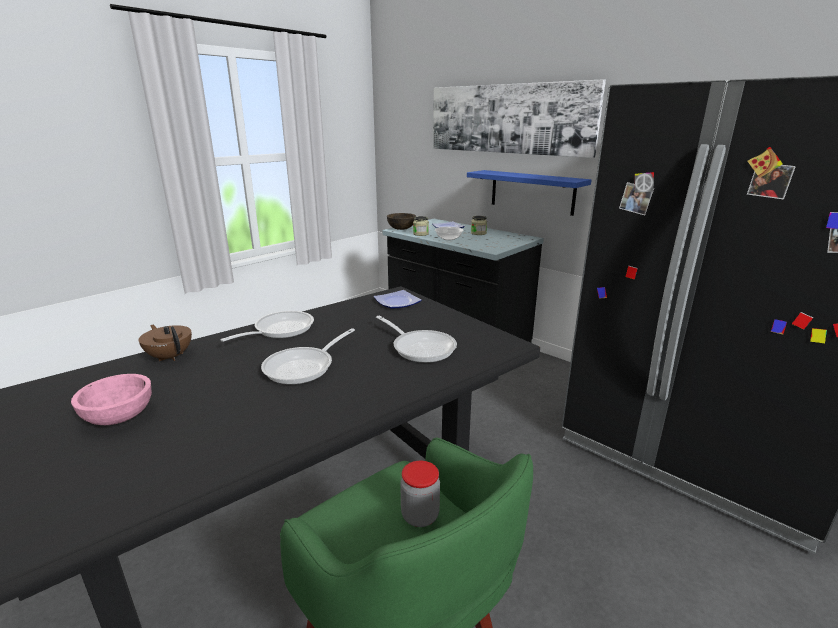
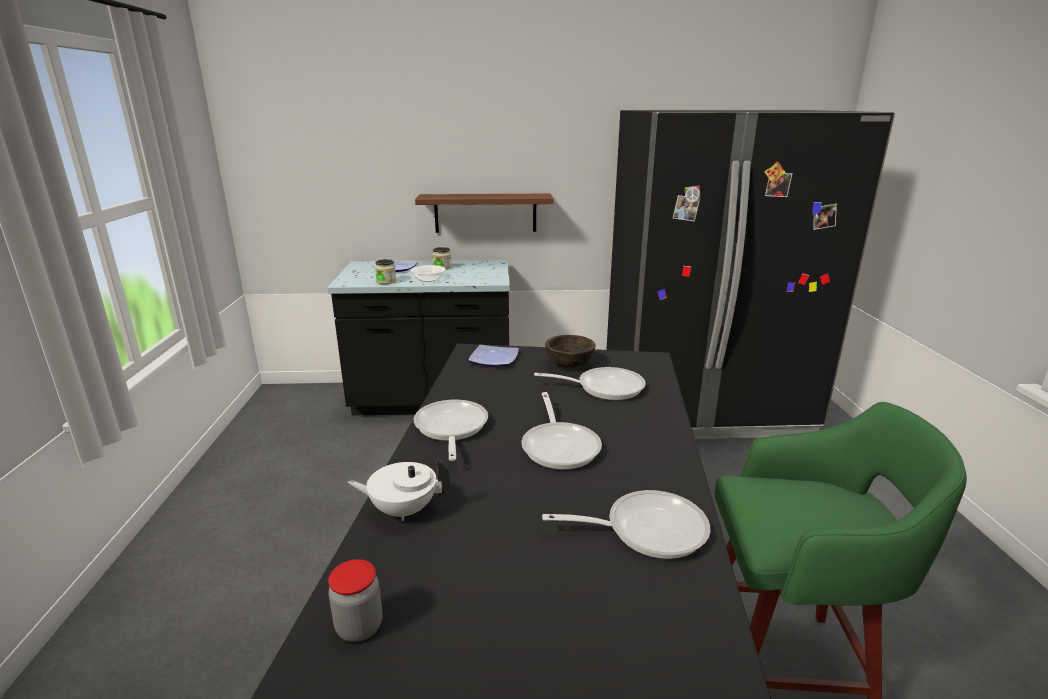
camera: 45 degrees left, 0 degrees up
pink bowl [71,374,152,425] -> none
brown teapot [139,325,192,361] -> white teapot [347,459,450,521]
brown bowl [387,213,416,230] -> brown bowl moved to [545,335,596,368]
jar [400,461,440,527] -> jar moved to [328,559,382,642]
picture [433,79,606,158] -> none
blue shelf [467,170,592,216] -> brown shelf [415,194,554,233]
none -> frying pan [542,490,711,559]

